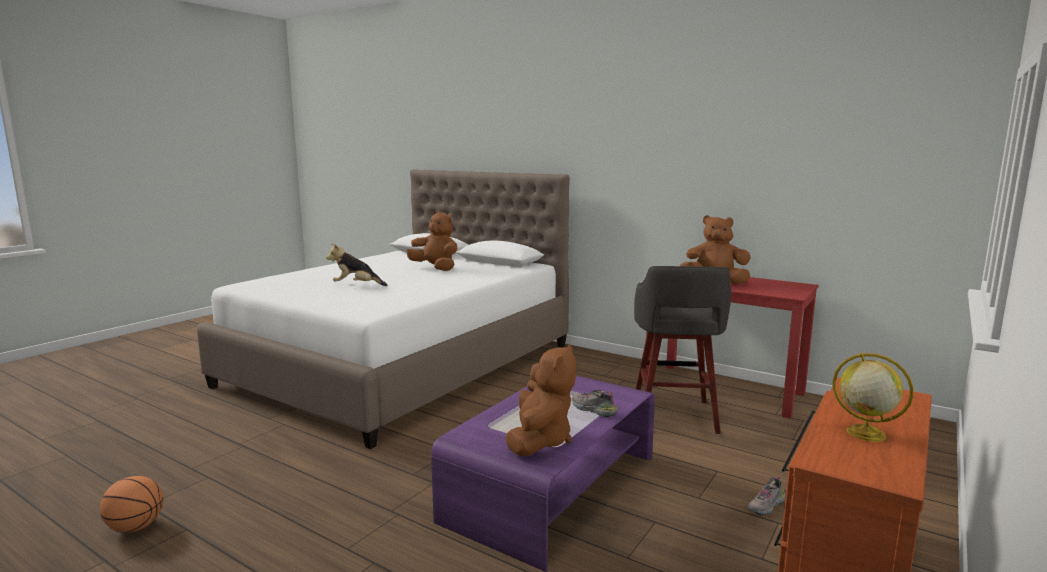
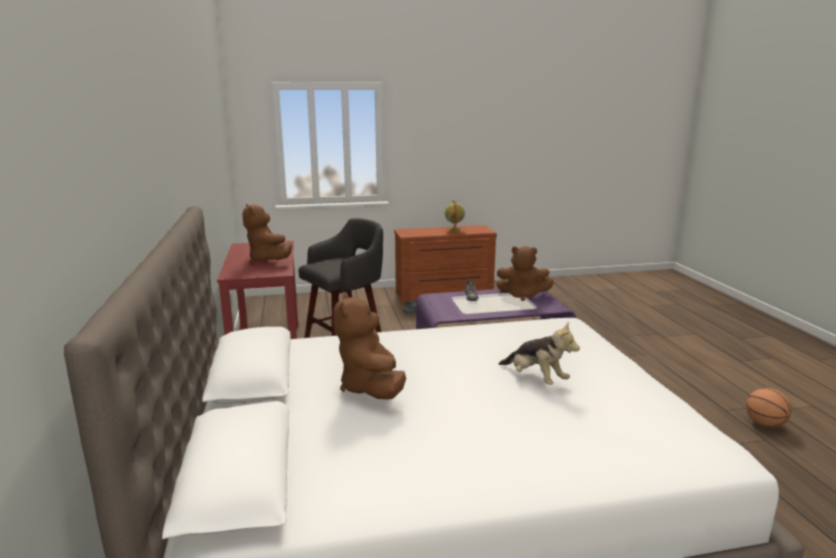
camera: 135 degrees left, 5 degrees up
brown plush toy [506,344,576,456] -> brown plush toy turned 135 degrees counterclockwise [496,246,554,301]

